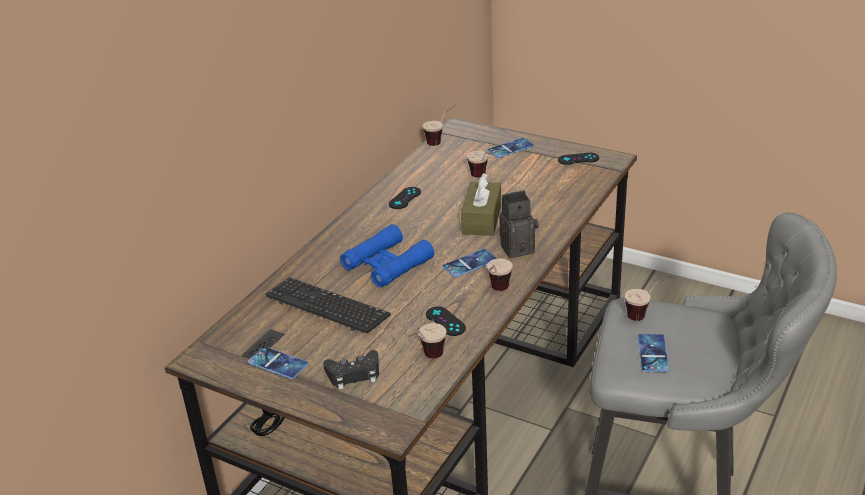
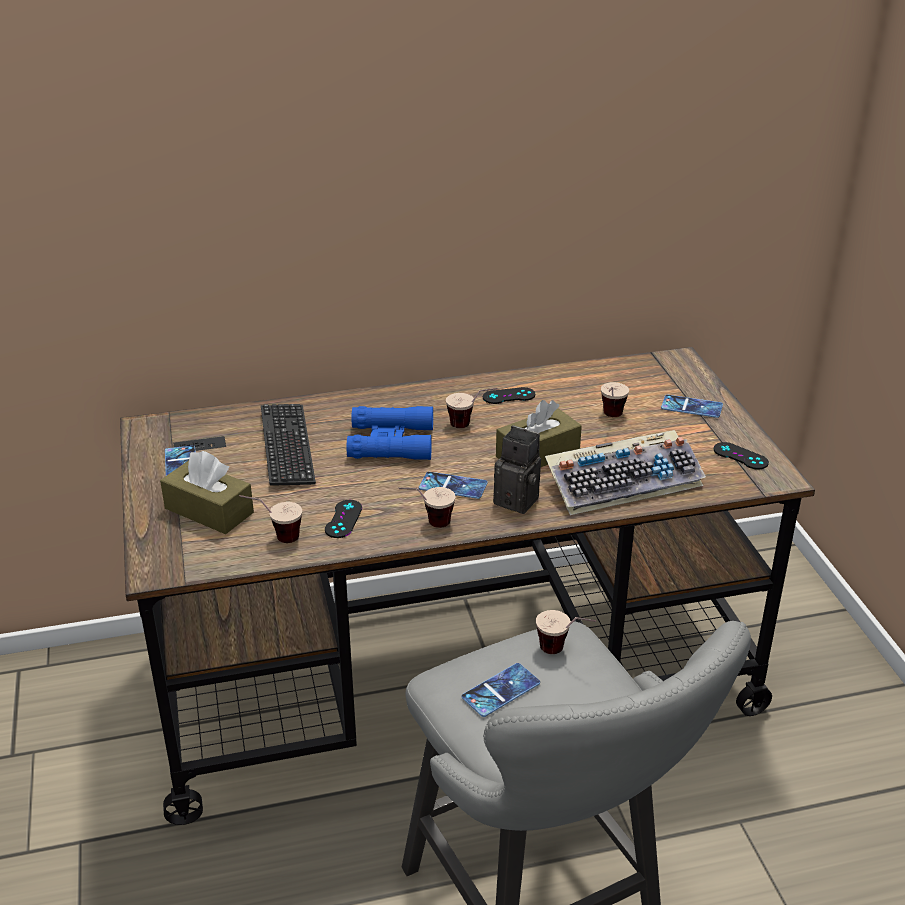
camera: 45 degrees right, 0 degrees up
black game controller [323,350,379,390] -> brown tissue box [160,451,254,534]
cup [423,105,455,146] -> cup moved to [446,388,498,428]
none -> keyboard [545,430,706,515]

